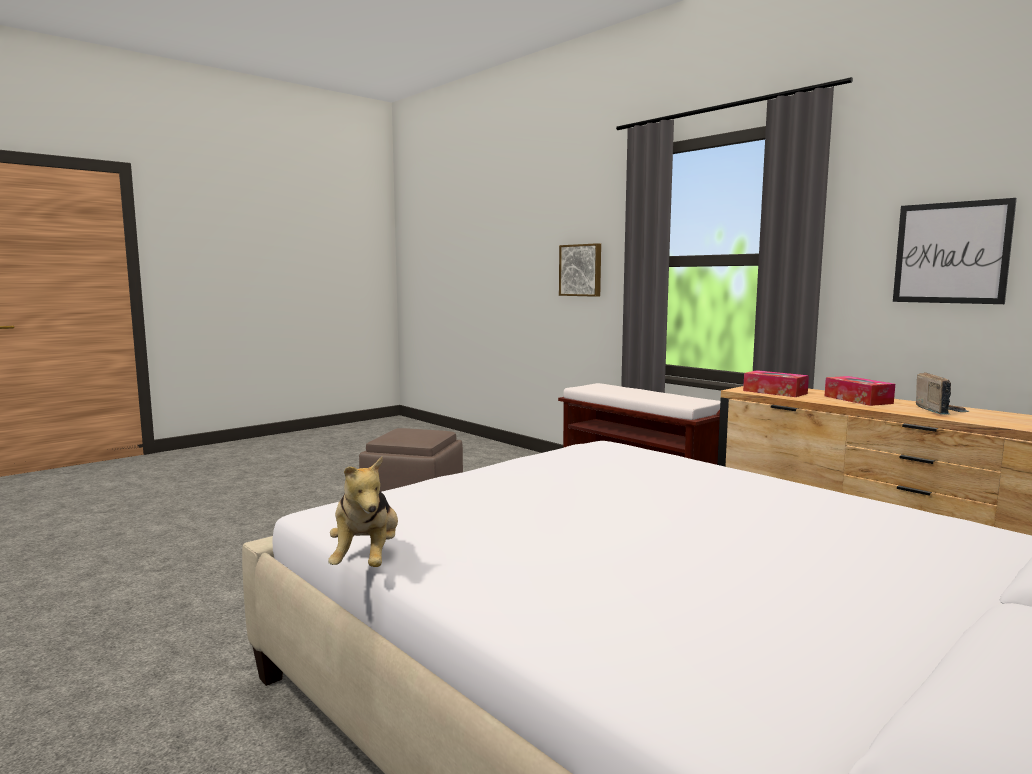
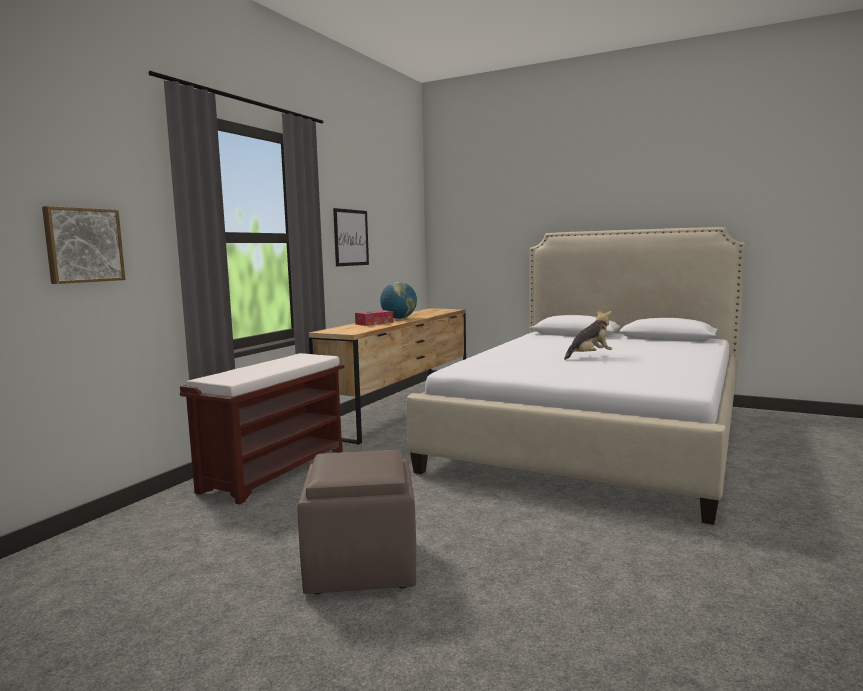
camera: 110 degrees left, 0 degrees up
plush toy [328,457,398,567] -> plush toy moved to [564,309,612,360]
tissue box [743,370,809,397] -> none
radio [916,372,970,415] -> globe [380,282,417,319]

